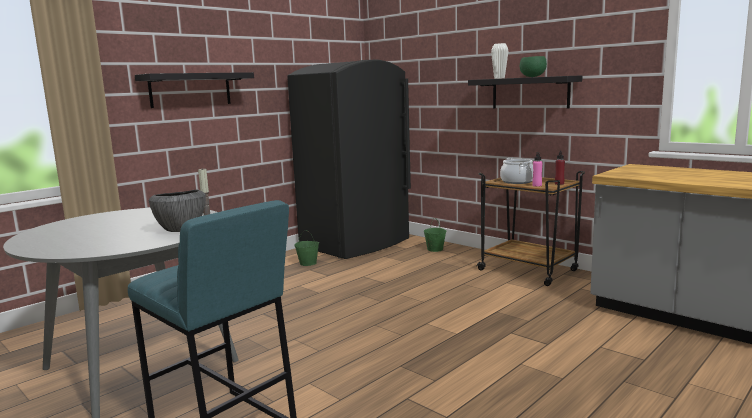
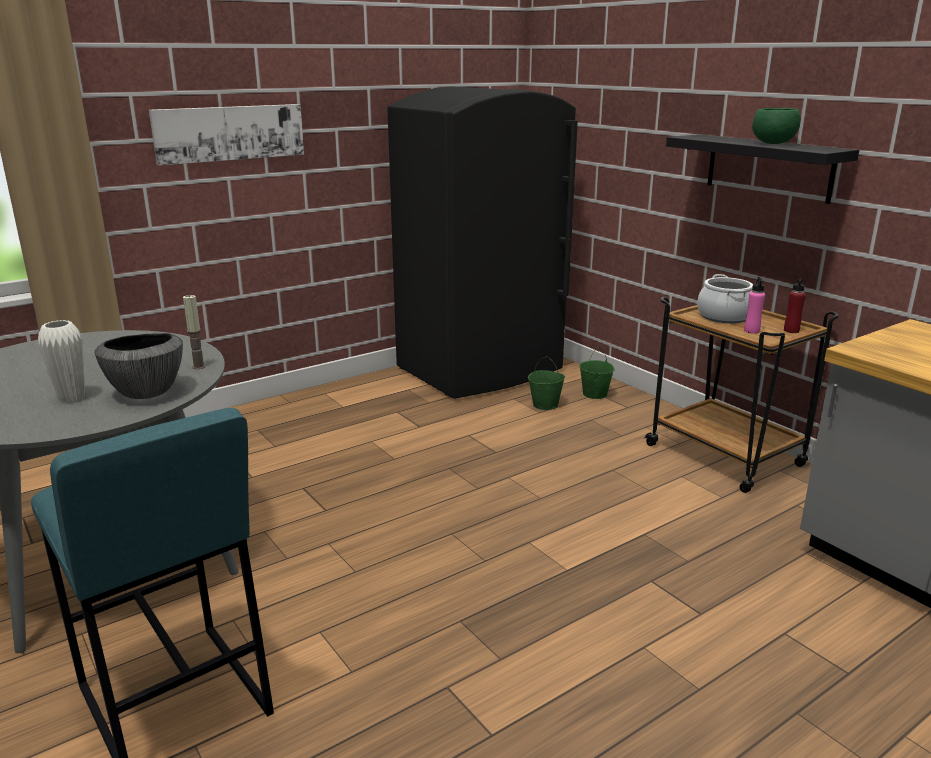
camera: 10 degrees right, 10 degrees up
black shelf [135,72,254,108] -> picture [149,104,304,166]
green bucket [294,231,319,266] -> green bucket moved to [528,356,565,410]
white vase [491,43,508,79] -> white vase moved to [38,320,85,403]

